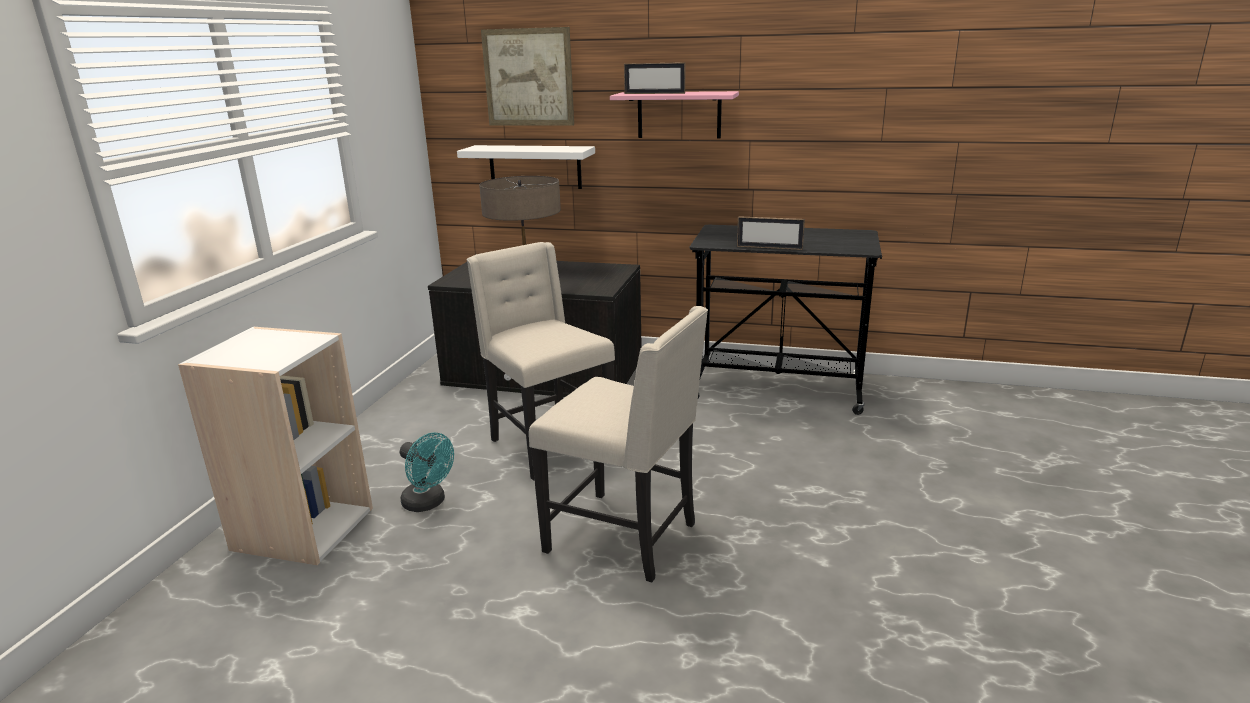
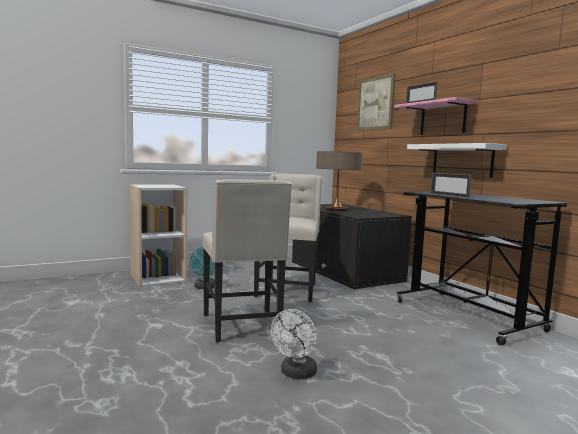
camera: 45 degrees right, 15 degrees down
white shelf [457,145,595,189] -> white shelf moved to [407,143,507,178]
none -> white fan [271,309,317,379]

